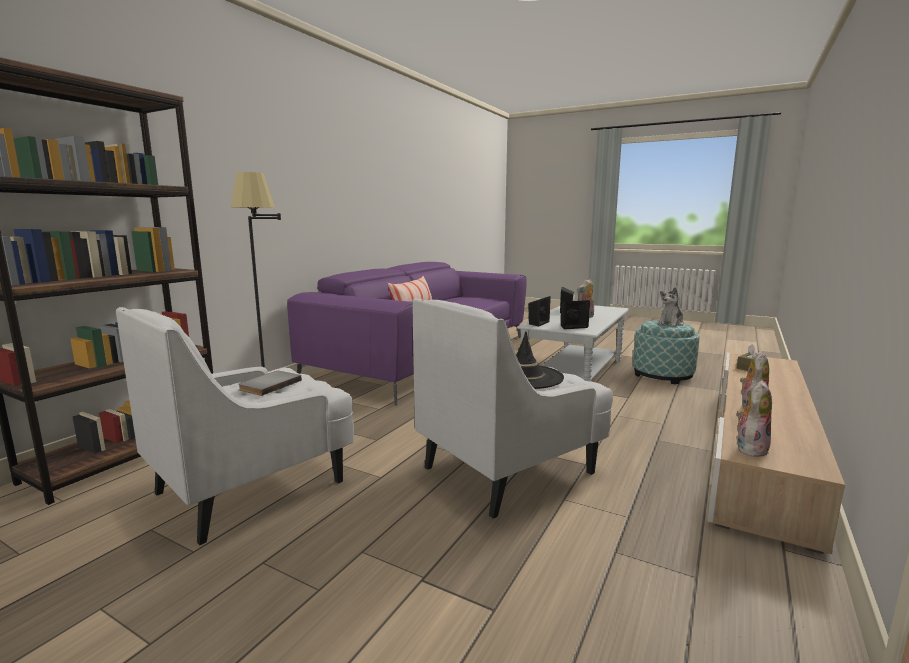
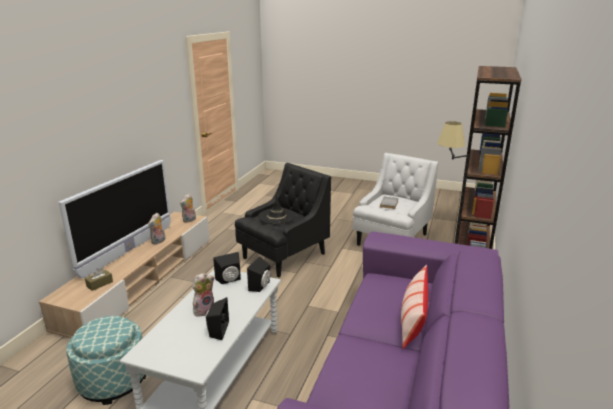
camera: 170 degrees right, 10 degrees up
white armchair [412,298,613,519] -> black armchair [235,163,331,278]
plush toy [658,287,684,327] -> none
none -> television [59,160,171,278]

